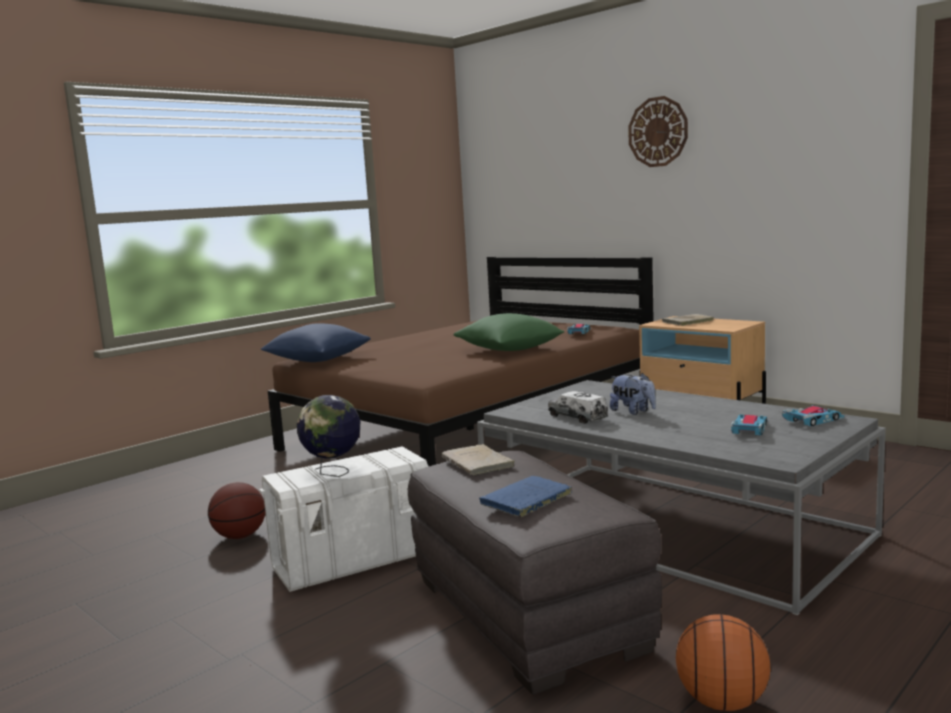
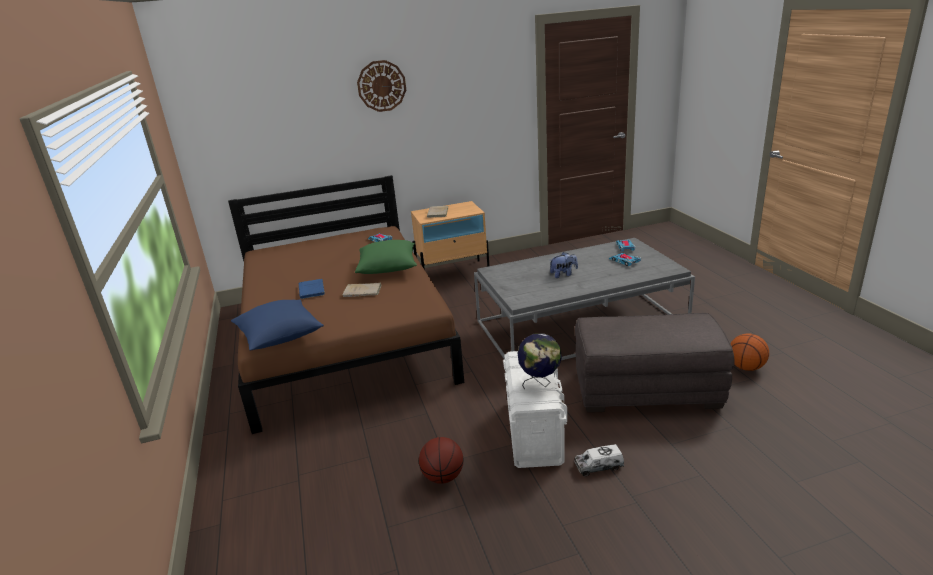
camera: 60 degrees left, 15 degrees up
beige book [441,444,516,475] -> beige book moved to [342,282,381,297]
blue book [479,476,572,517] -> blue book moved to [299,279,325,299]
toy truck [548,391,608,424] -> toy truck moved to [574,444,624,476]

